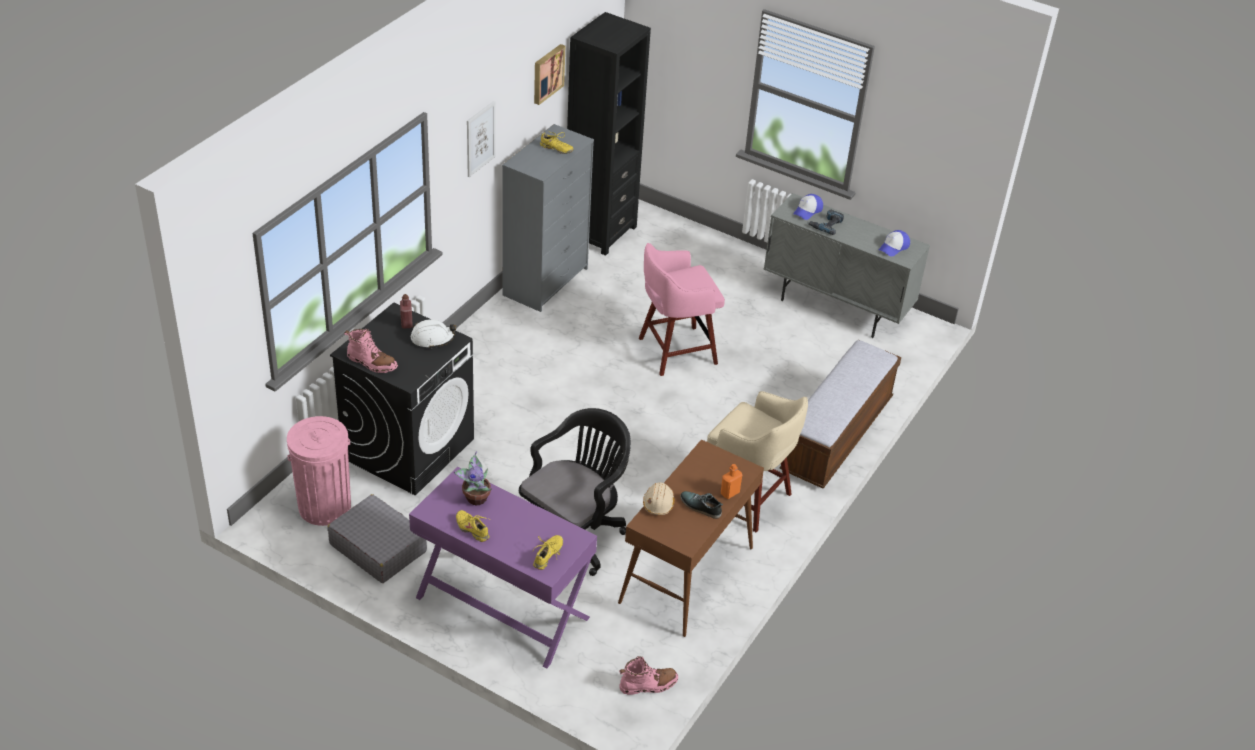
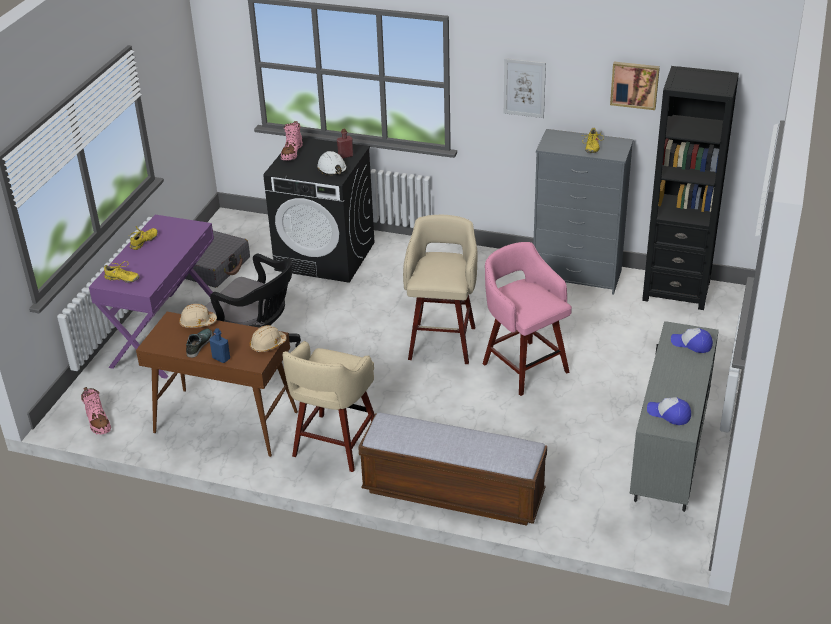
camera: 80 degrees right, 5 degrees down
pink trash can [287,416,351,526] -> none
potted plant [454,451,492,505] -> none
orange bottle [721,464,742,499] -> blue bottle [209,328,230,363]
power drill [807,210,844,235] -> none
none -> beige hard hat [250,325,287,352]
none -> beige stool [403,215,477,364]

